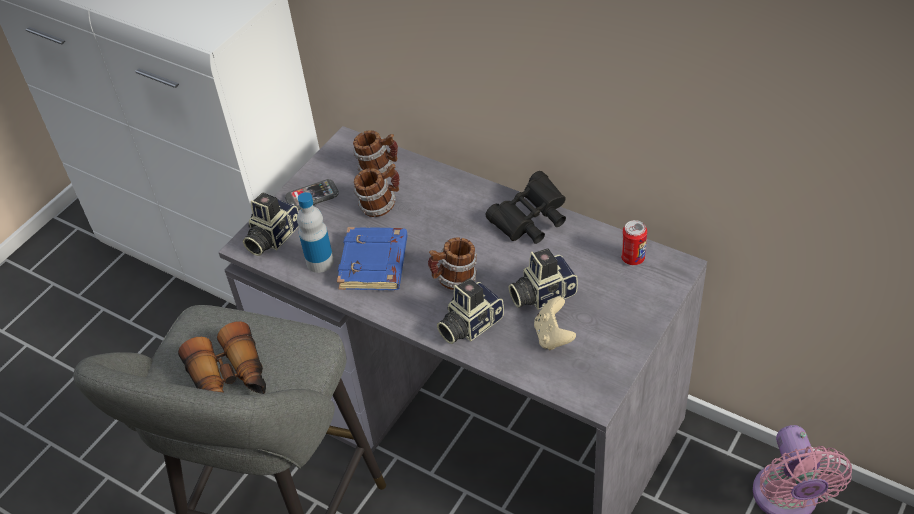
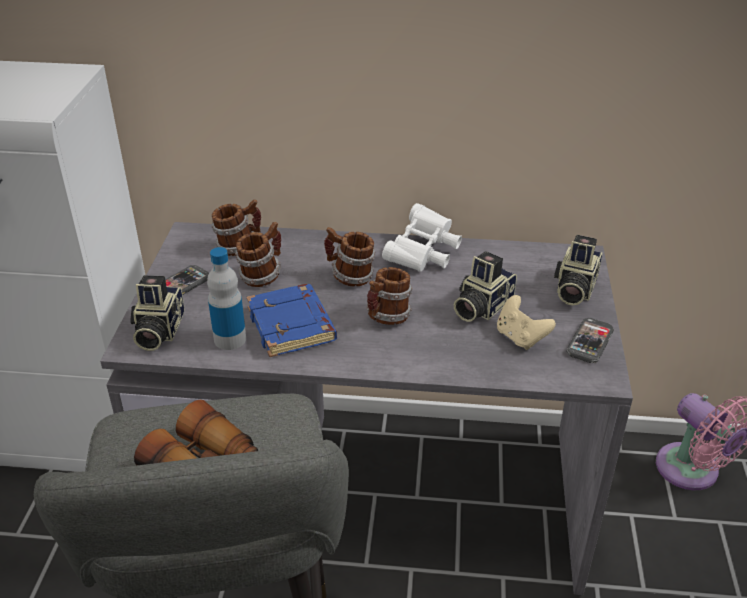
camera: 30 degrees left, 10 degrees down
camera [437,278,504,344] -> camera moved to [554,235,603,305]
black binoculars [486,171,566,244] -> white binoculars [382,203,462,272]
can [621,220,647,265] -> none
none -> mug [324,227,375,286]
none -> phone [566,318,614,363]

